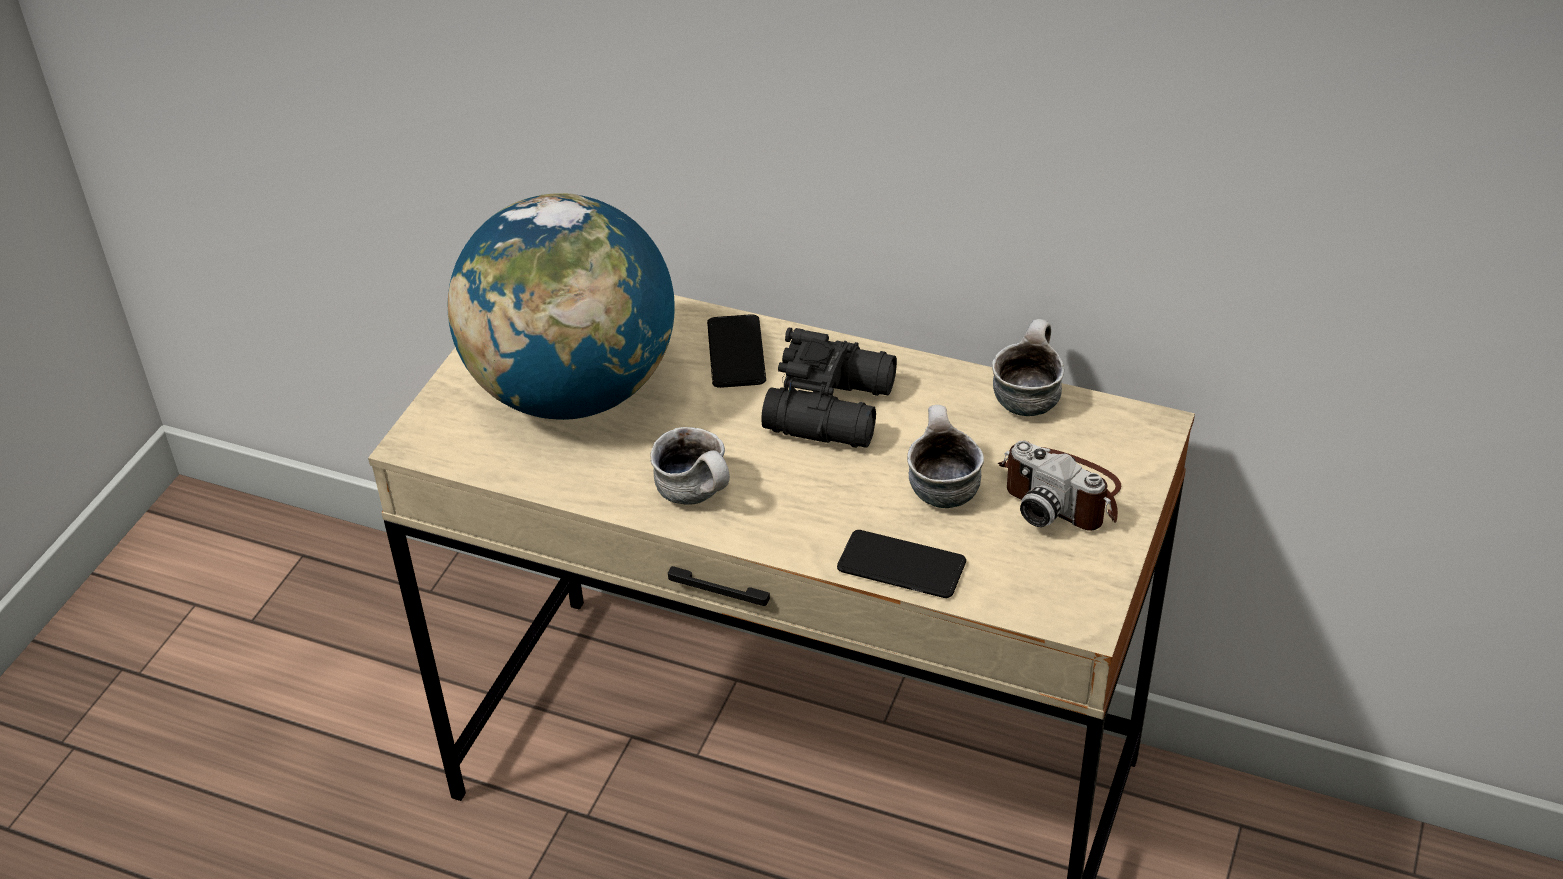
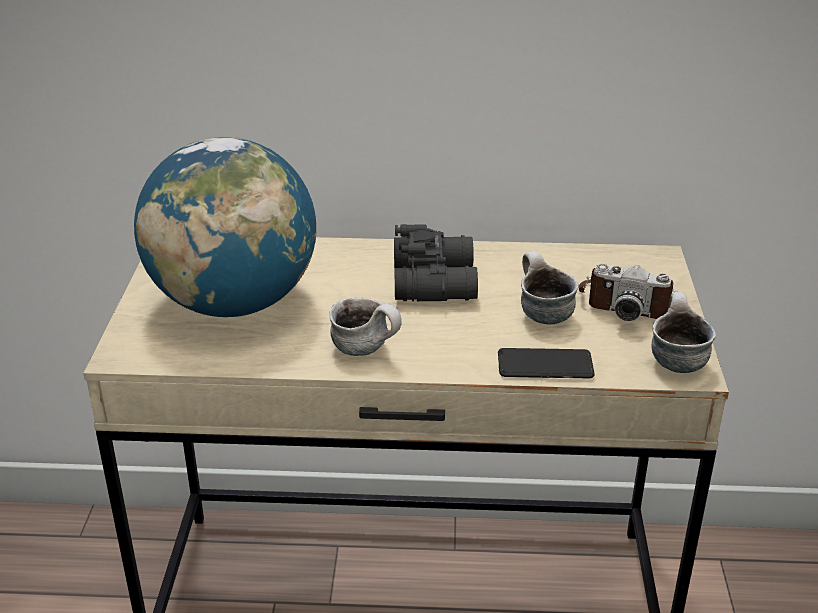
camera: 20 degrees left, 10 degrees down
phone [707,314,766,388] -> none
mug [992,319,1064,416] -> mug moved to [652,292,716,373]

